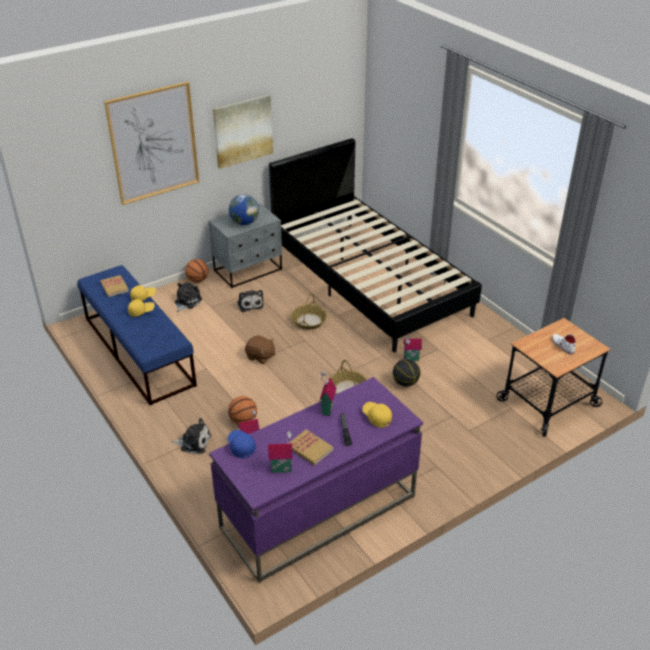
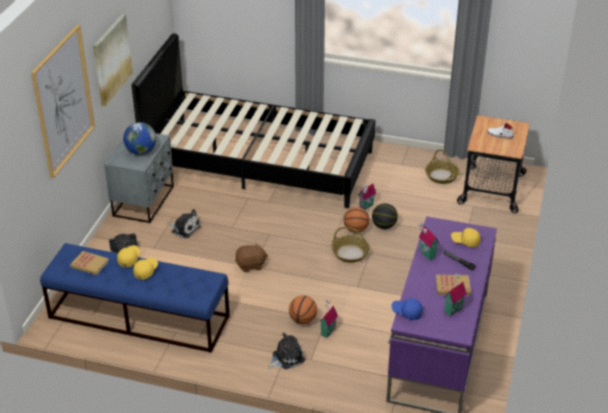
camera: 40 degrees left, 0 degrees up
basketball [185,259,209,283] -> basketball moved to [344,207,369,233]
basket [291,293,327,330] -> basket moved to [425,149,460,184]

